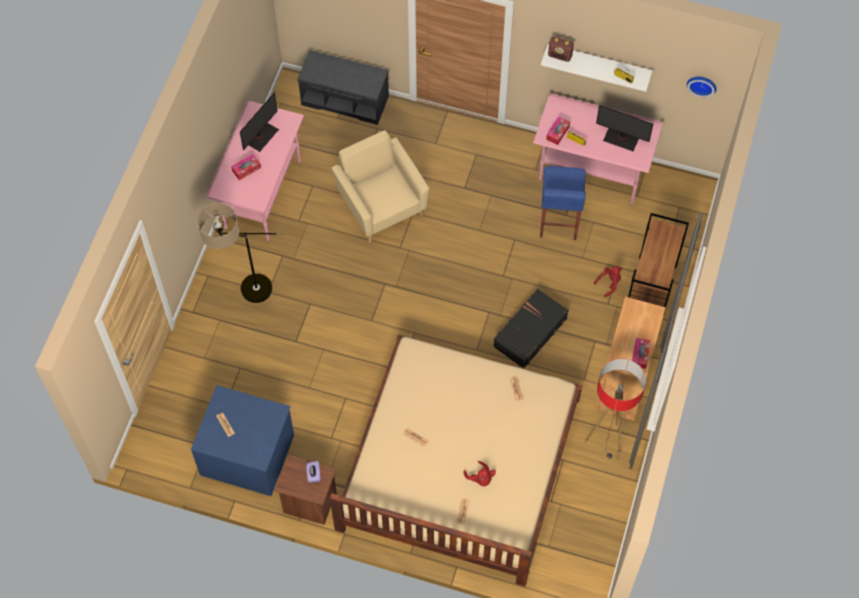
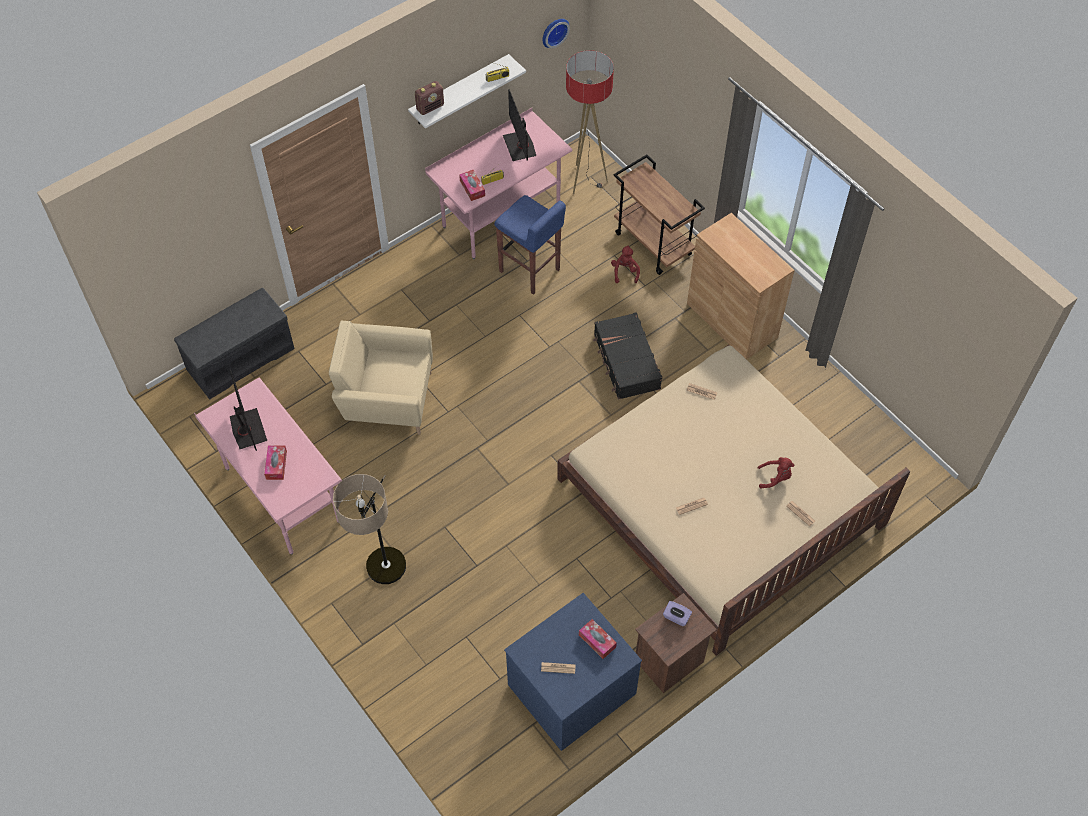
camera: 55 degrees left, 5 degrees down
floor lamp [585,358,646,460] -> floor lamp moved to [566,50,614,194]
monitor [596,105,653,151] -> monitor turned 105 degrees clockwise [503,89,536,161]
tissue box [632,338,651,369] -> tissue box moved to [579,619,617,659]

